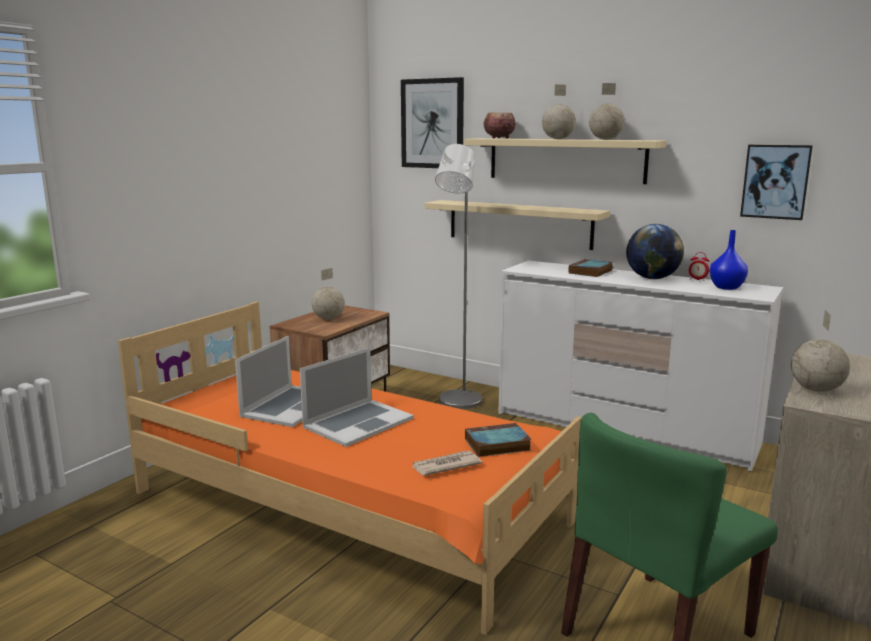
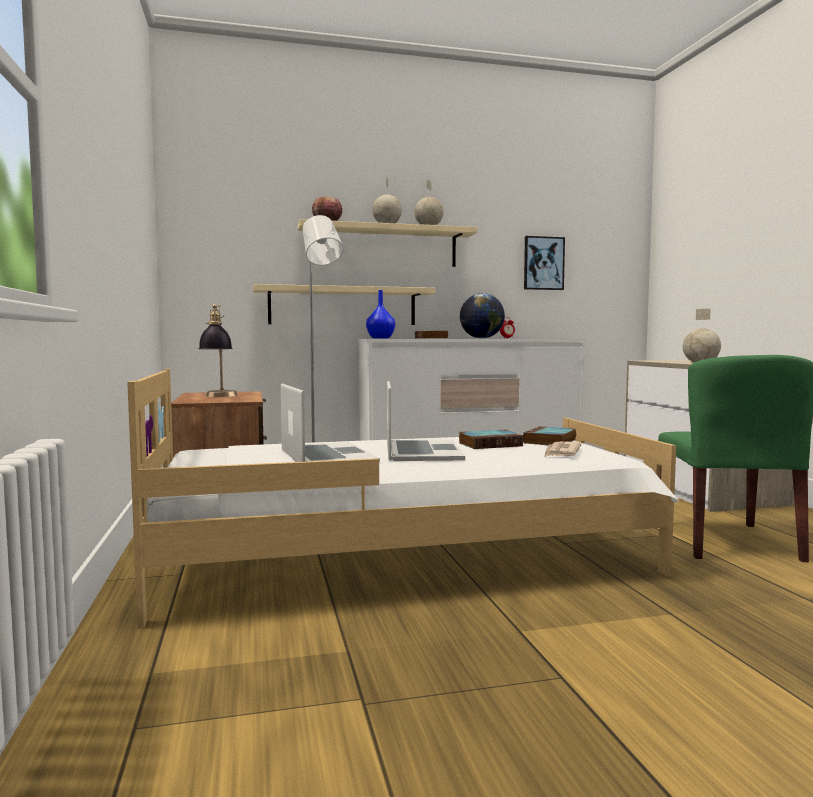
camera: 45 degrees left, 10 degrees down
orange bed [118,302,581,635] -> white bed [127,369,679,629]
globe [312,268,345,320] -> table lamp [198,304,237,397]
picture [401,77,464,168] -> none
blue vase [710,230,748,290] -> blue vase moved to [366,290,395,339]
none -> book [459,430,523,449]

